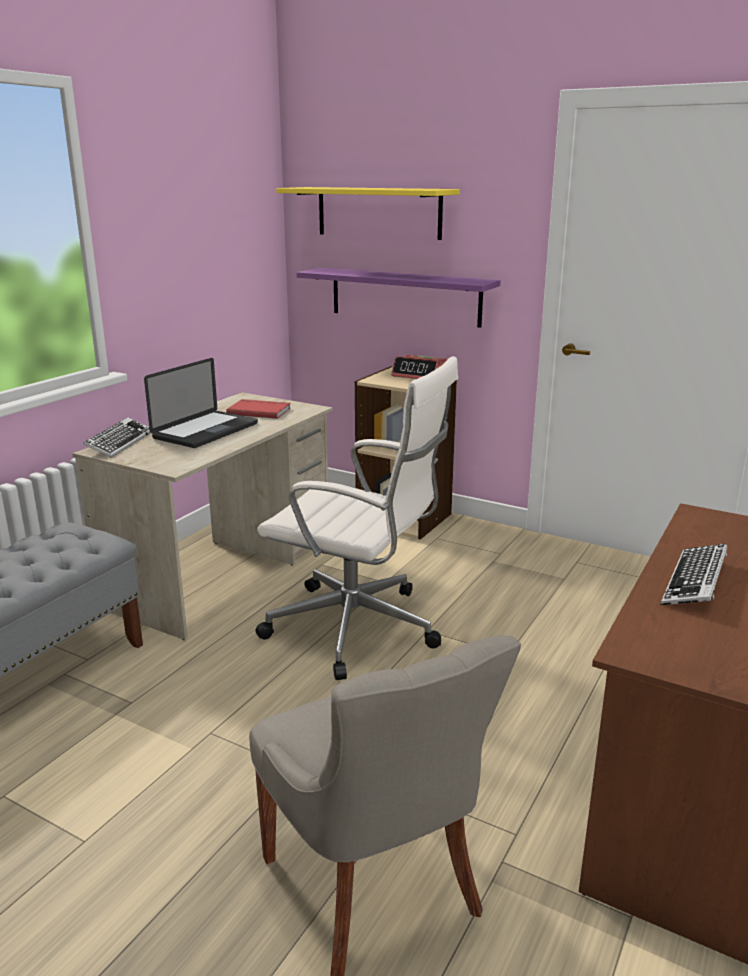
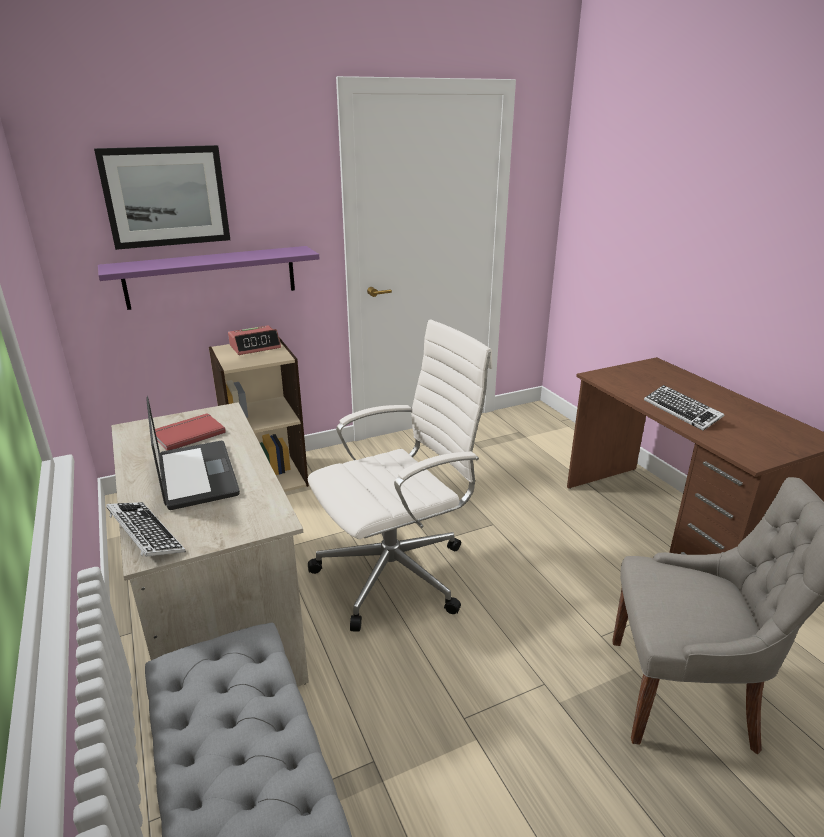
camera: 55 degrees left, 5 degrees up
yellow shelf [276,187,460,240] -> picture [94,145,230,250]

